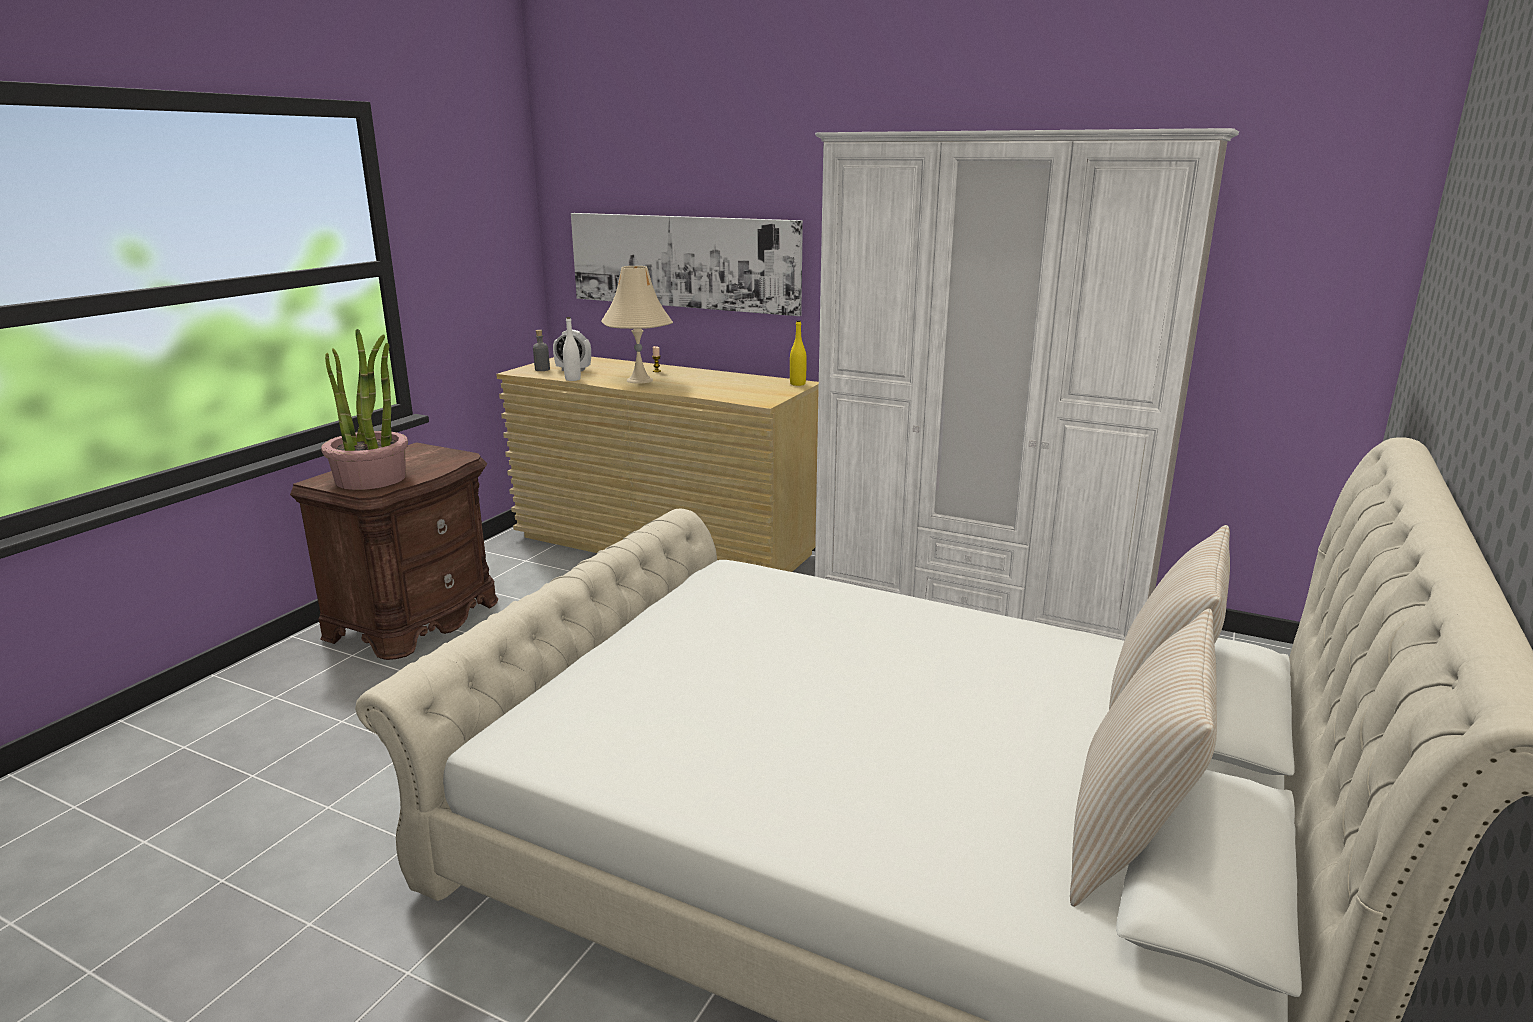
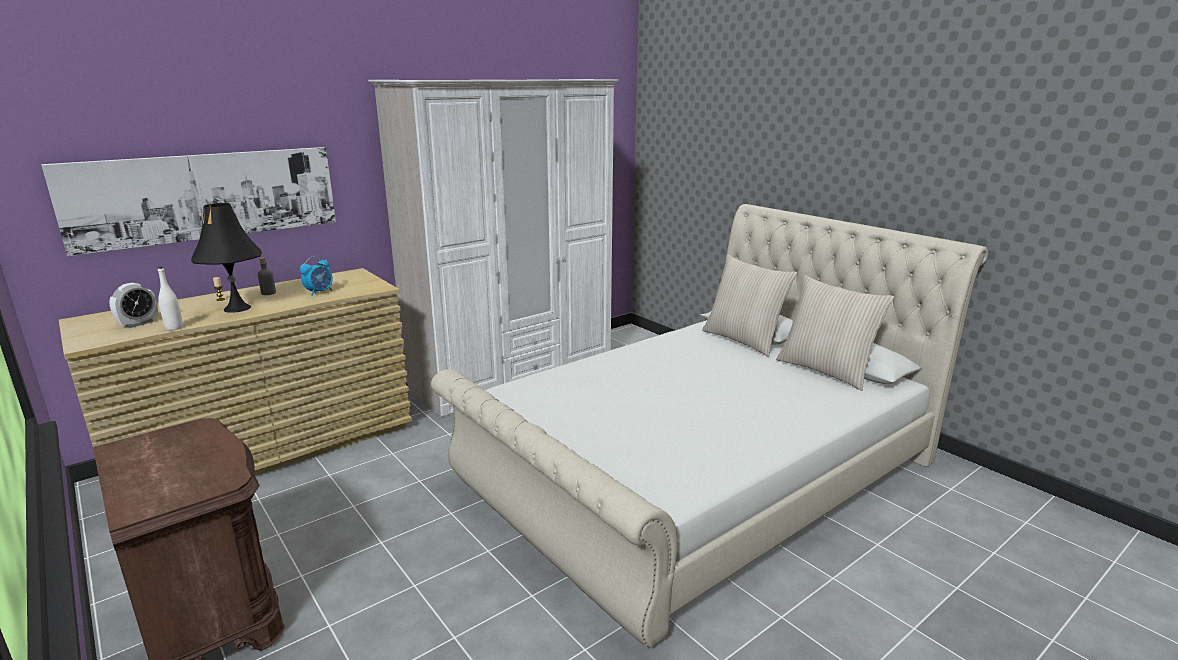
camera: 65 degrees left, 0 degrees up
potted plant [321,329,408,490] -> none
grey bottle [533,330,550,371] -> grey bottle moved to [258,257,276,295]
beige table lamp [601,266,673,384] -> black table lamp [191,203,262,313]
yellow bottle [790,320,807,386] -> none
none -> alarm clock [300,257,333,296]

